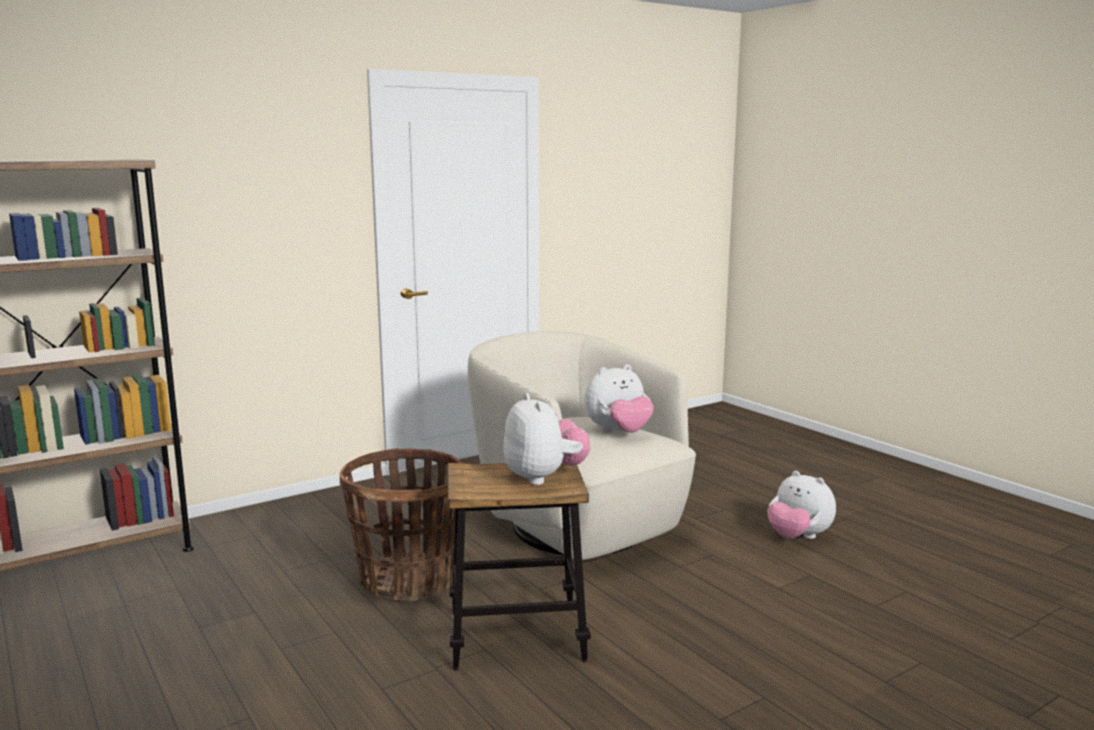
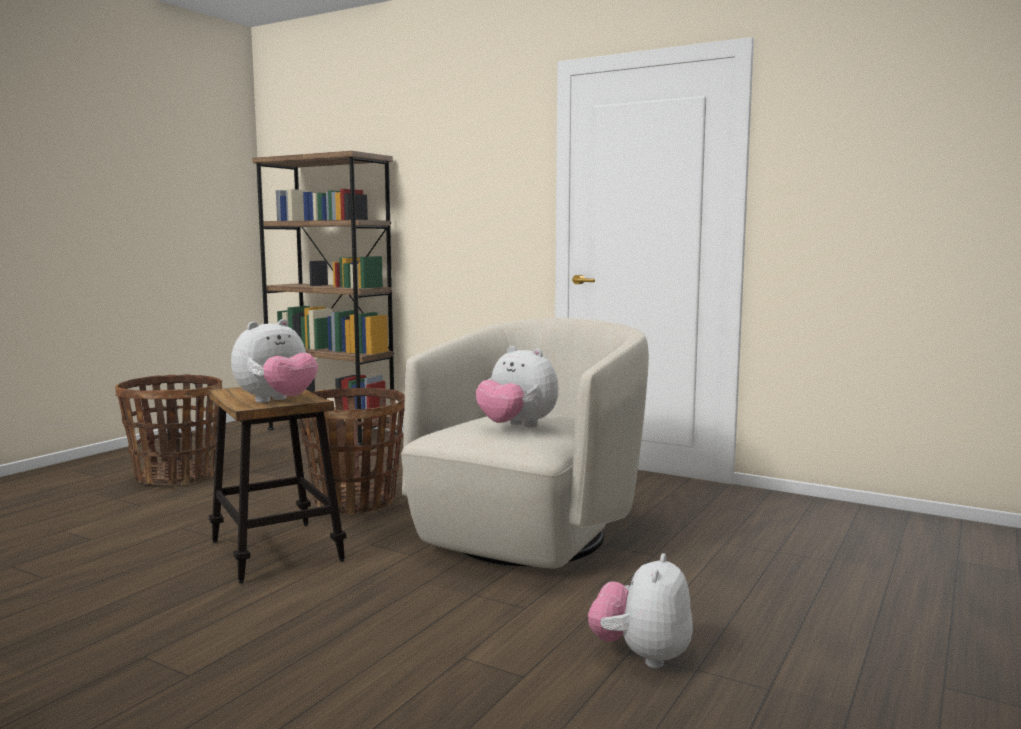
camera: 65 degrees right, 5 degrees down
none -> basket [115,374,222,485]

